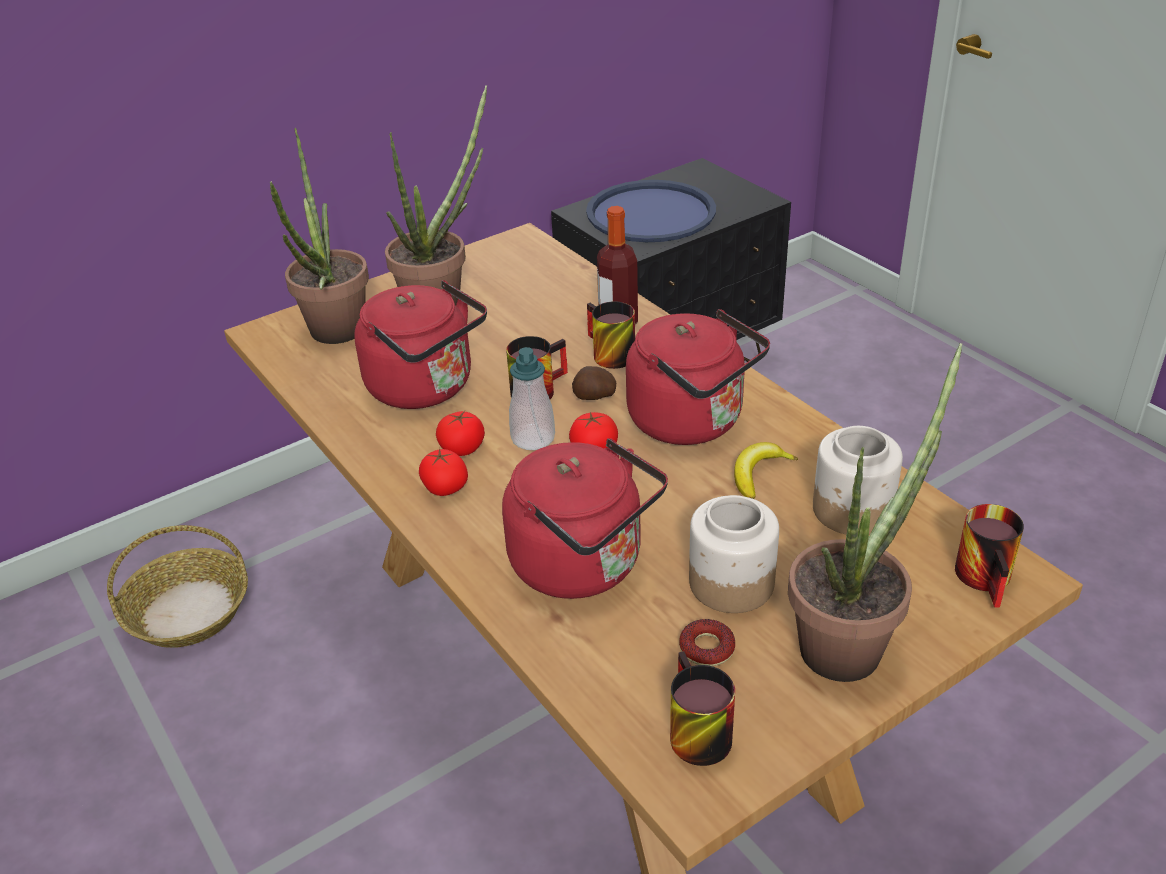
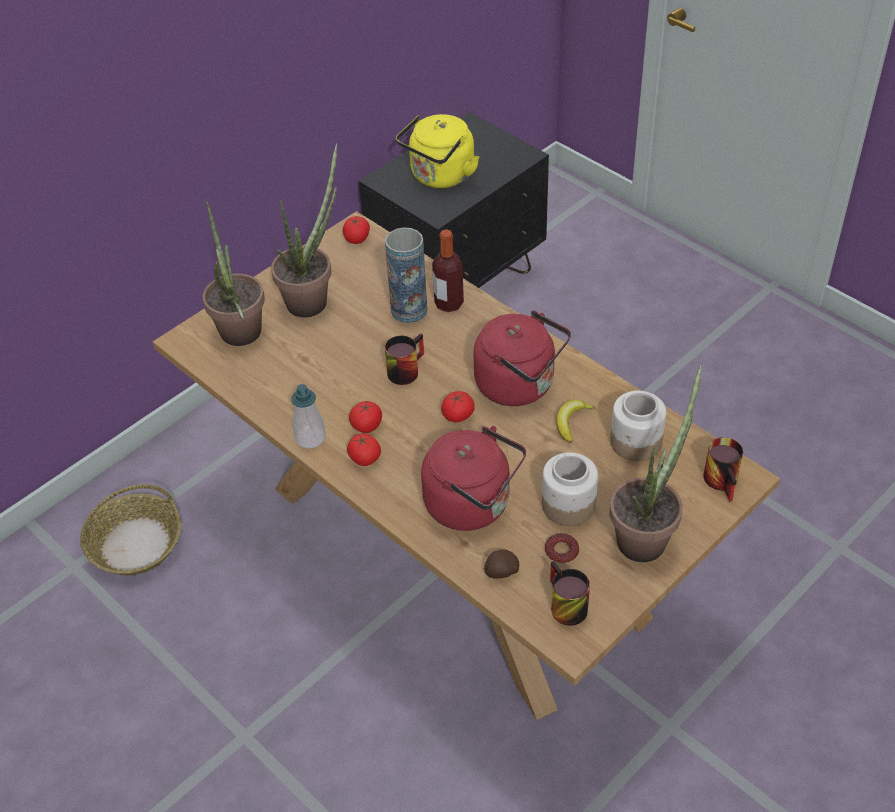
camera: 10 degrees left, 10 degrees up
red kettle [354,280,487,409] -> none
soap dispenser [509,347,555,450] -> soap dispenser moved to [291,384,326,449]
potato [572,366,616,400] -> potato moved to [484,549,519,579]
blue tray [586,180,716,242] -> yellow kettle [396,114,479,188]
mug [587,301,635,369] -> none
none -> tomato [343,216,370,244]
none -> vase [385,227,428,323]

